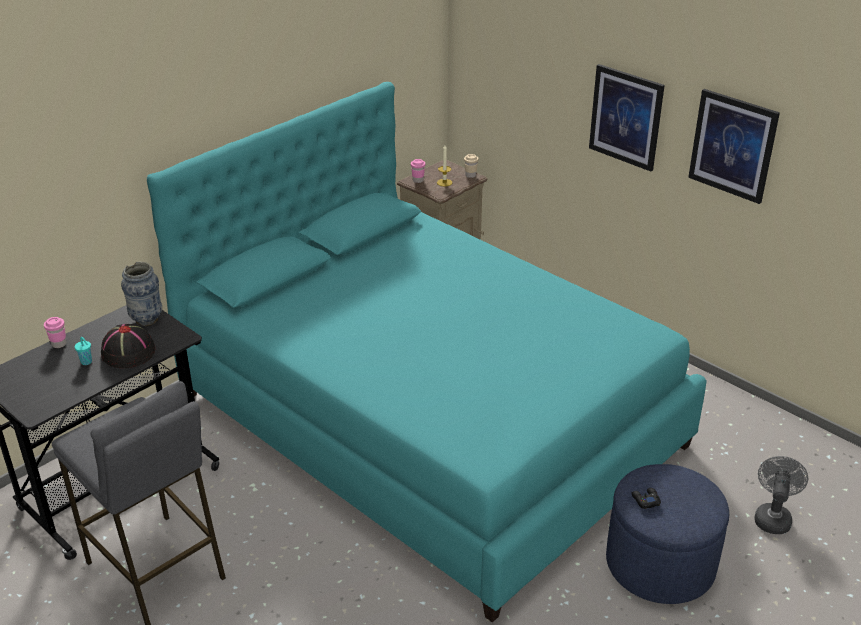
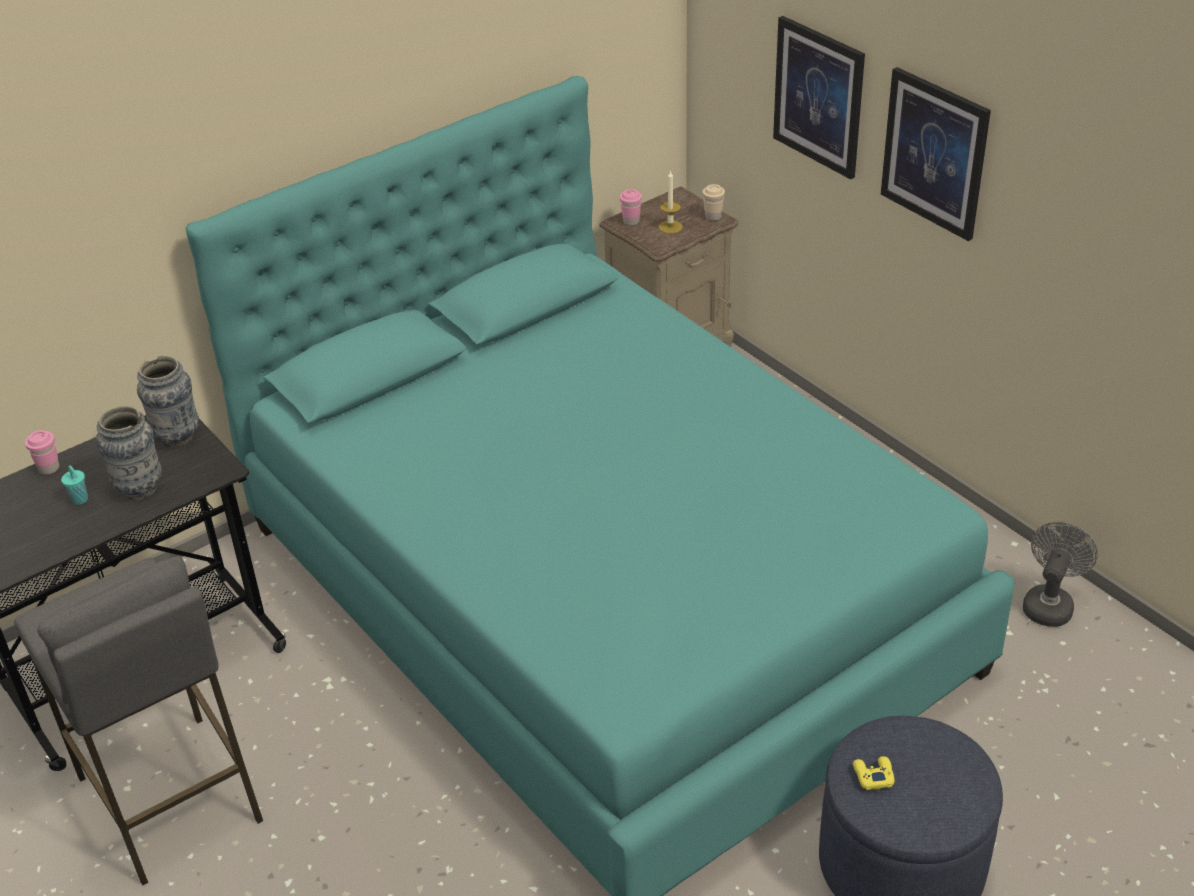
camera: 10 degrees right, 5 degrees up
black hat [101,324,155,368] -> vase [96,406,162,500]
black game controller [631,488,661,509] -> yellow game controller [853,756,895,790]
picture [688,89,780,204] -> picture moved to [773,16,865,179]
grey fan [754,456,808,534] -> grey fan moved to [1023,521,1098,627]

